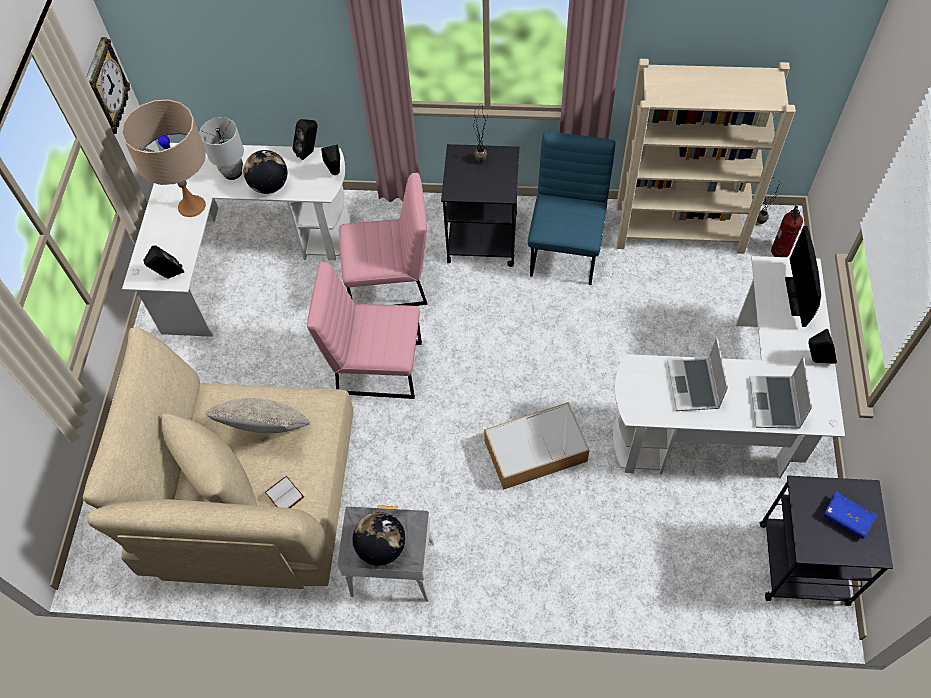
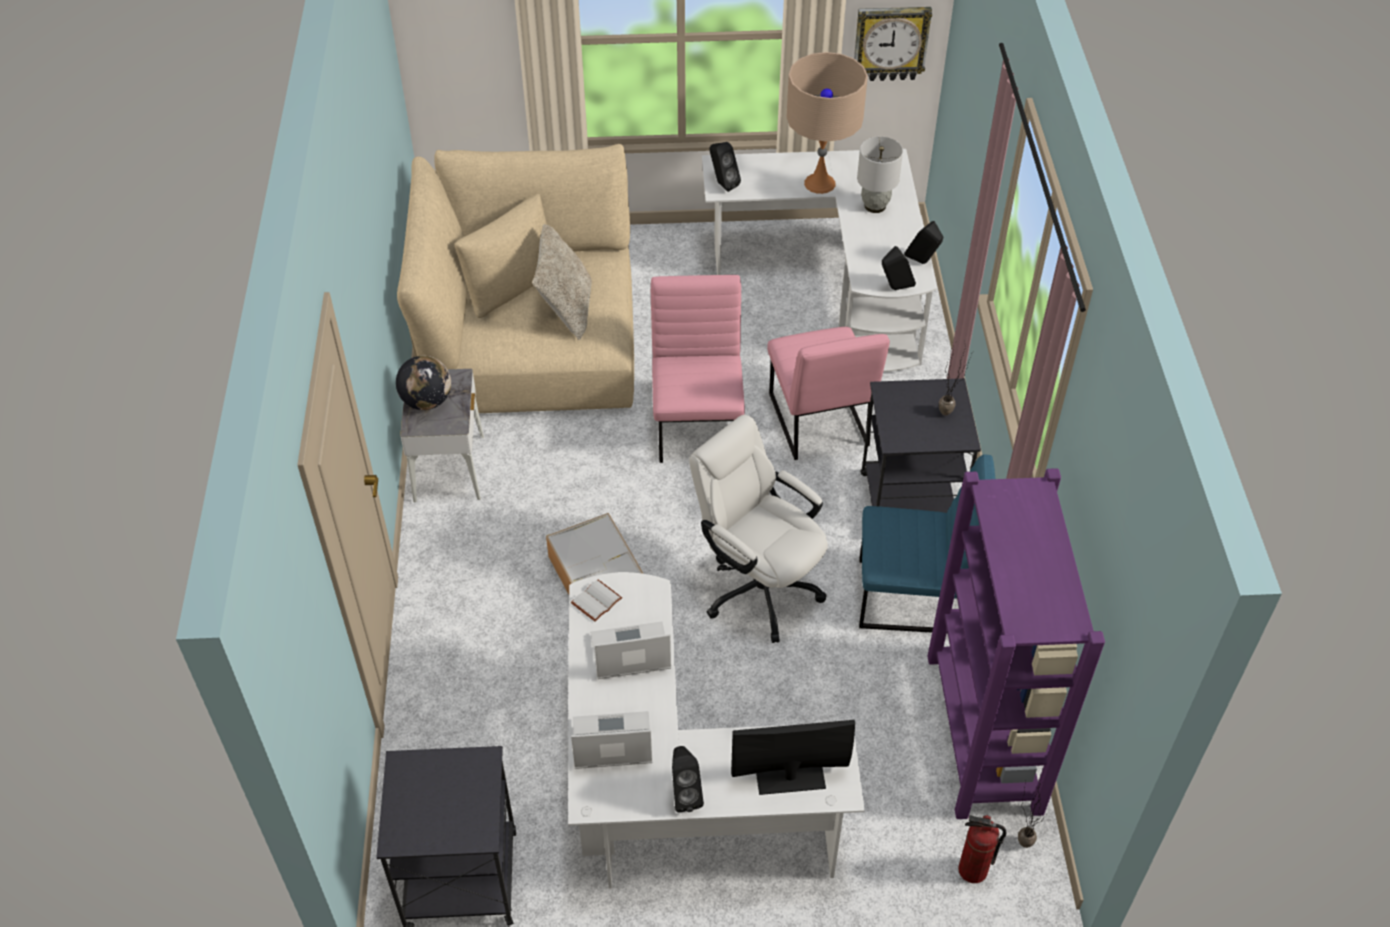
camera: 80 degrees right, 10 degrees down
globe [244,150,287,194] -> none
white book [265,476,304,508] -> white book moved to [571,580,622,622]
beige bookcase [616,59,796,254] -> purple bookcase [928,468,1105,819]
blue book [823,492,877,539] -> none
none -> white office chair [689,415,828,643]

